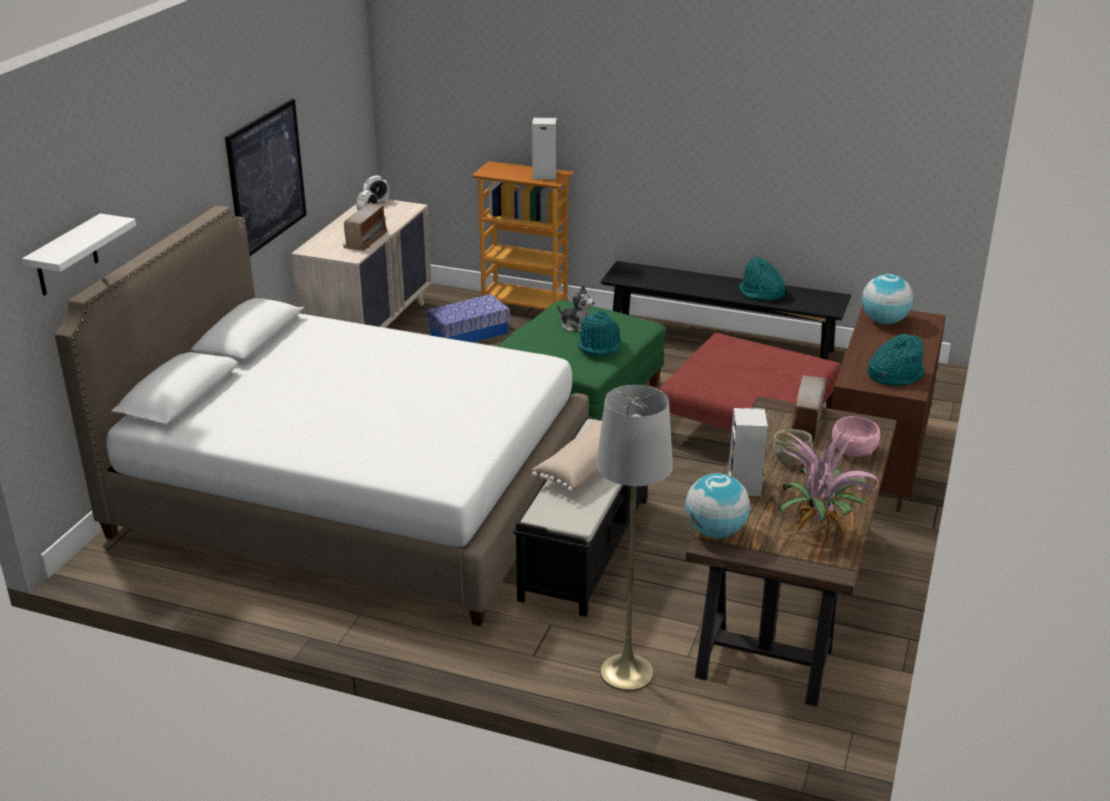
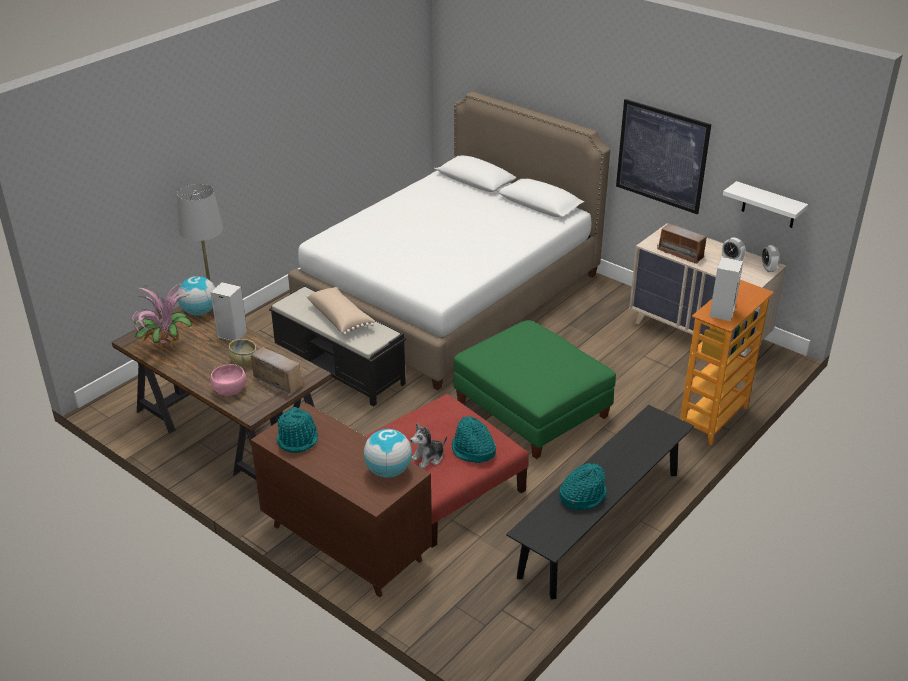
camera: 110 degrees right, 5 degrees up
white shelf [22,213,136,296] -> white shelf moved to [723,181,808,228]
storage box [427,294,510,343] -> none
plush toy [557,285,595,333] -> plush toy moved to [410,423,447,469]
turquoise hat [578,310,621,356] -> turquoise hat moved to [452,416,496,463]

